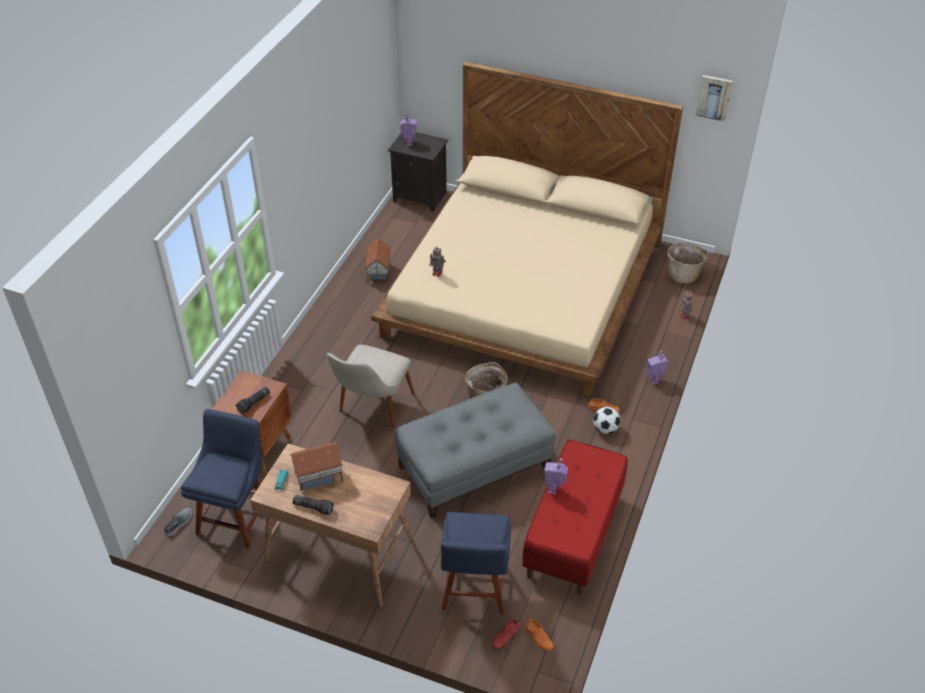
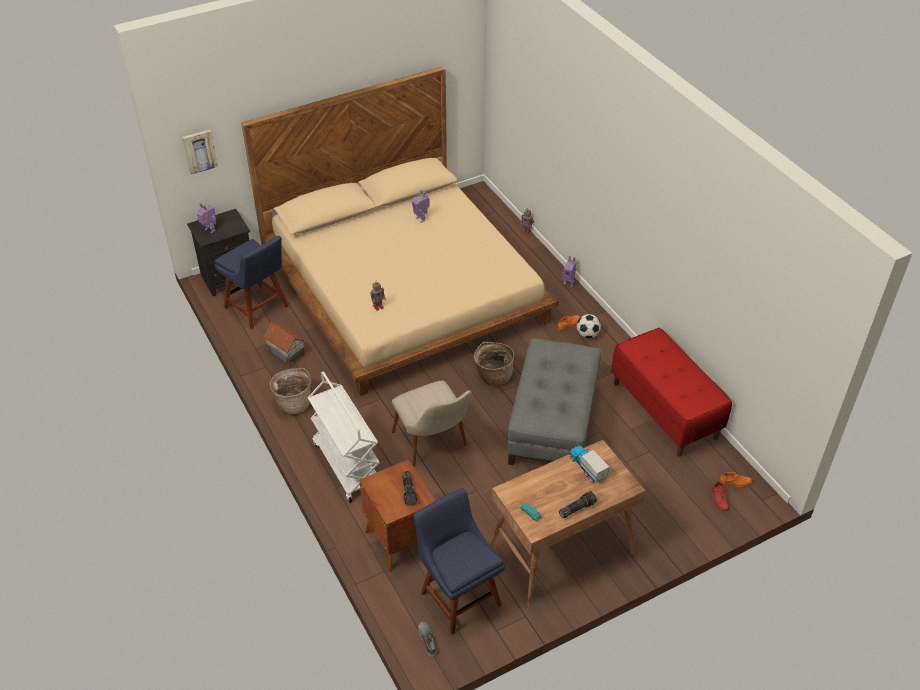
camera: 50 degrees left, 0 degrees up
toy house [289,442,343,491] -> none
blue chair [441,512,511,614] -> blue chair moved to [215,236,288,329]
toy robot [544,458,568,494] -> toy robot moved to [412,190,429,223]
basket [667,243,708,284] -> basket moved to [270,368,311,414]
picture [695,75,733,121] -> picture moved to [182,129,218,175]
none -> white cart [308,371,380,503]
none -> toy truck [570,446,609,482]

